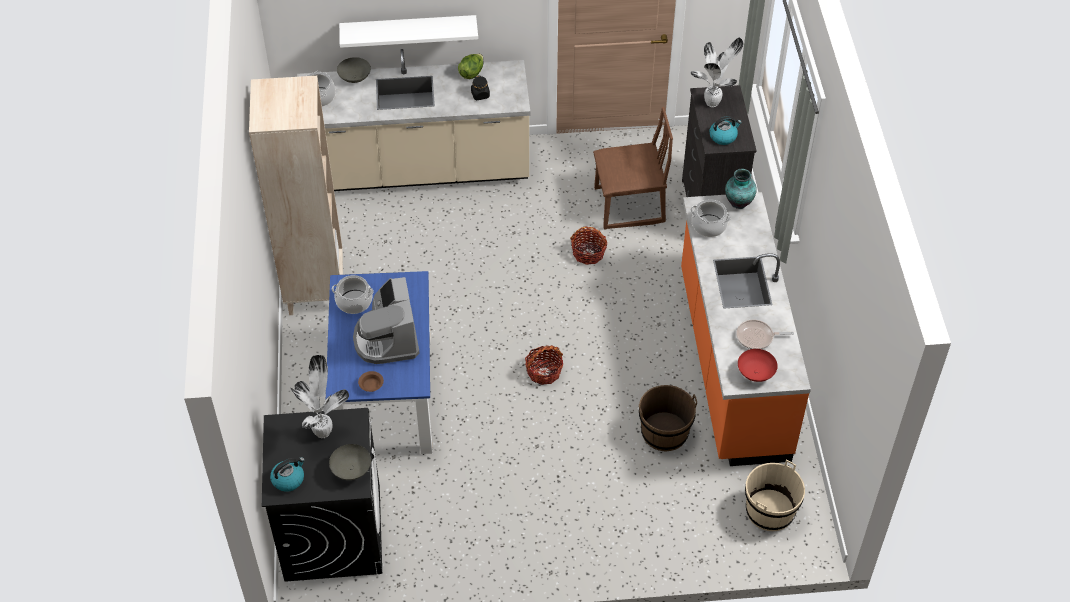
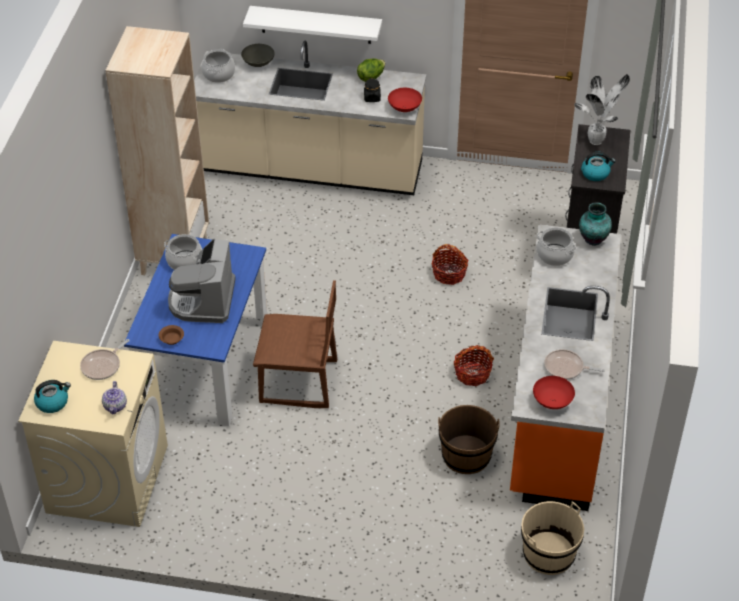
camera: 15 degrees right, 5 degrees down
black washing machine [262,408,382,582] -> beige washing machine [18,341,168,527]
potted plant [290,355,349,438] -> frying pan [80,339,130,380]
grey bowl [329,444,371,480] -> teapot [102,381,127,414]
basket [525,345,563,385] -> basket moved to [454,345,494,386]
brown chair [593,107,673,230] -> brown chair moved to [253,280,337,408]
none -> red bowl [388,88,422,112]

